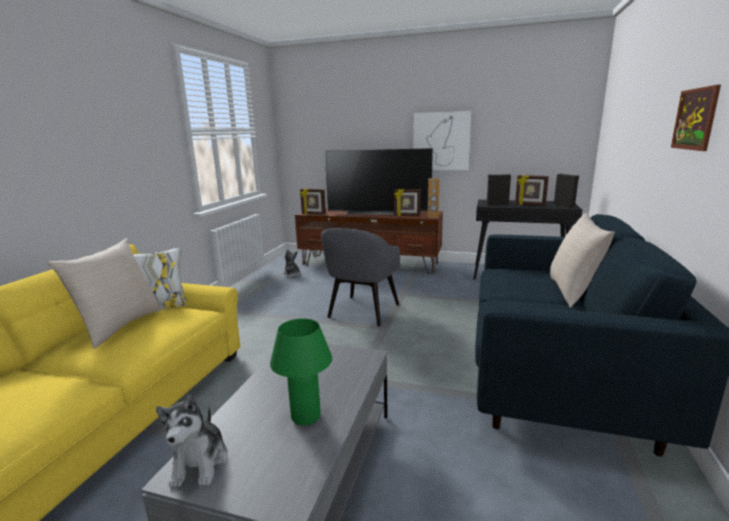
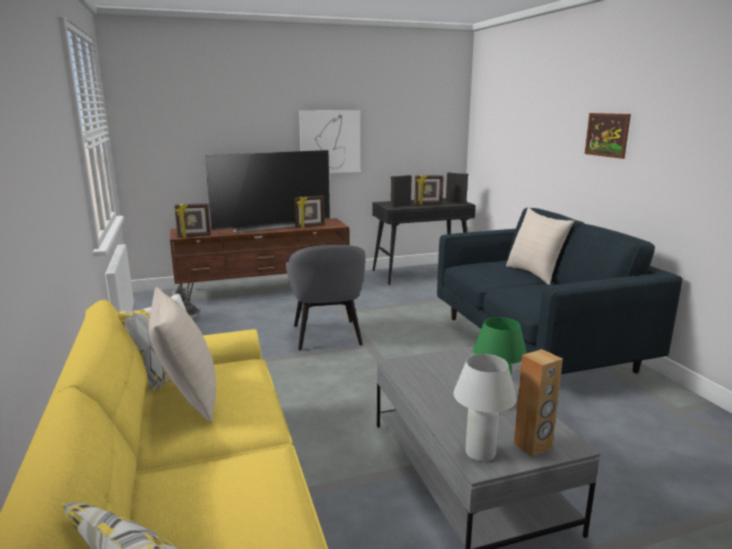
camera: 35 degrees left, 0 degrees up
plush toy [156,395,228,488] -> white table lamp [453,354,517,462]
brown speaker [427,178,440,218] -> brown speaker moved to [514,349,563,457]

